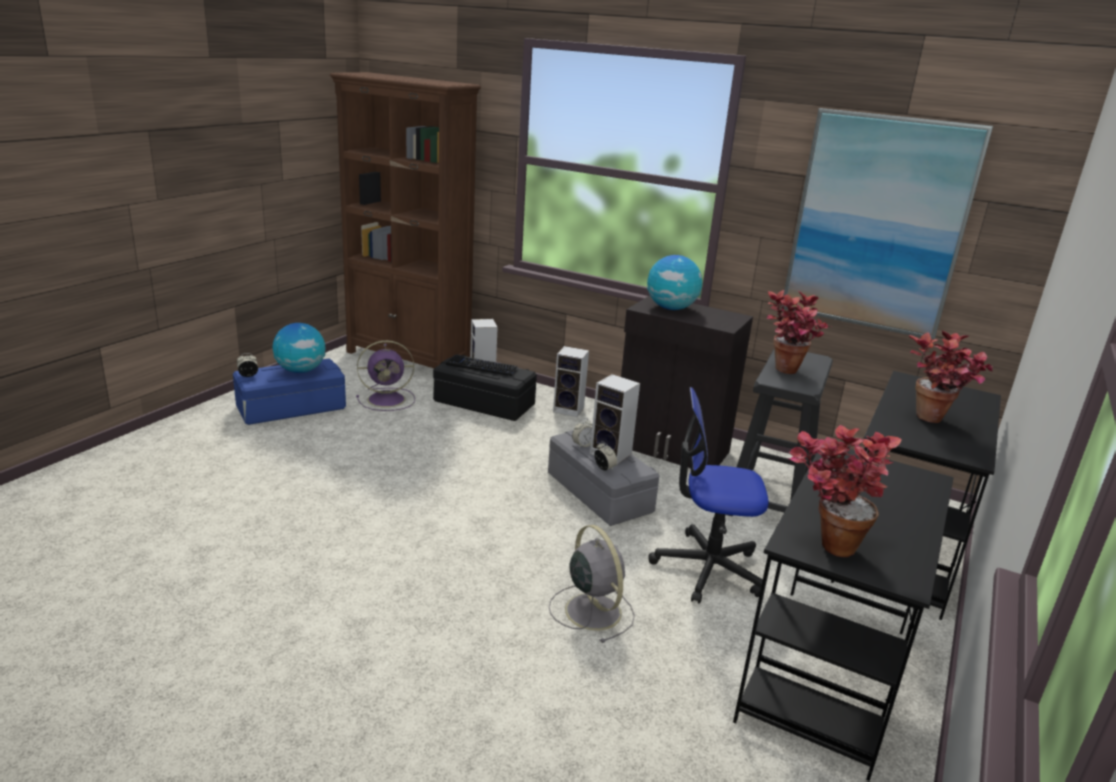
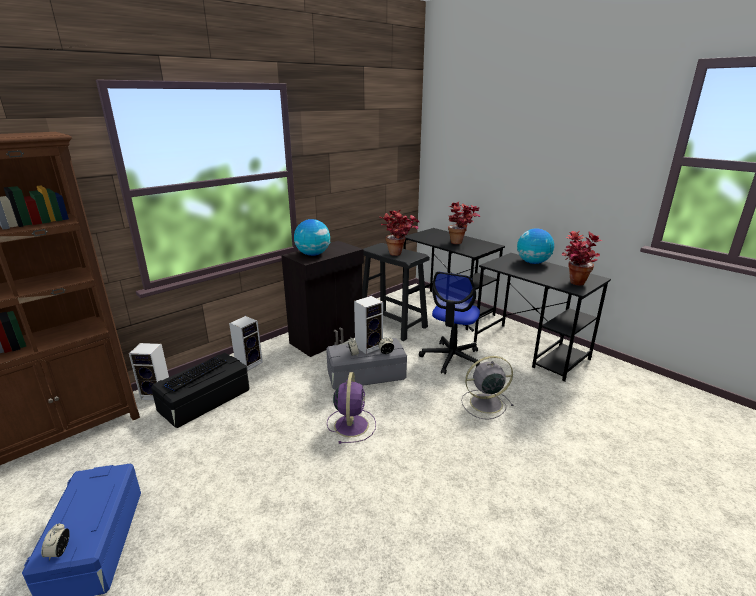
camera: 70 degrees left, 0 degrees up
globe [273,323,325,373] -> globe moved to [517,228,554,264]
purple fan [356,340,415,411] -> purple fan moved to [327,372,376,444]
picture [781,108,993,340] -> none

